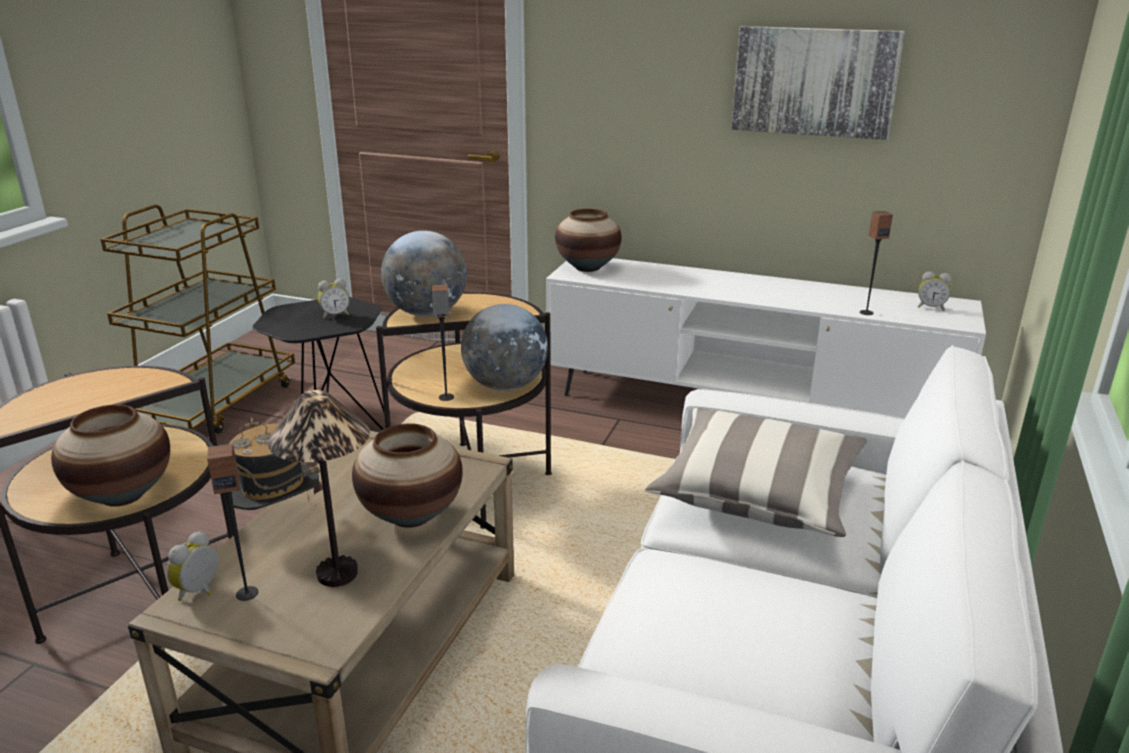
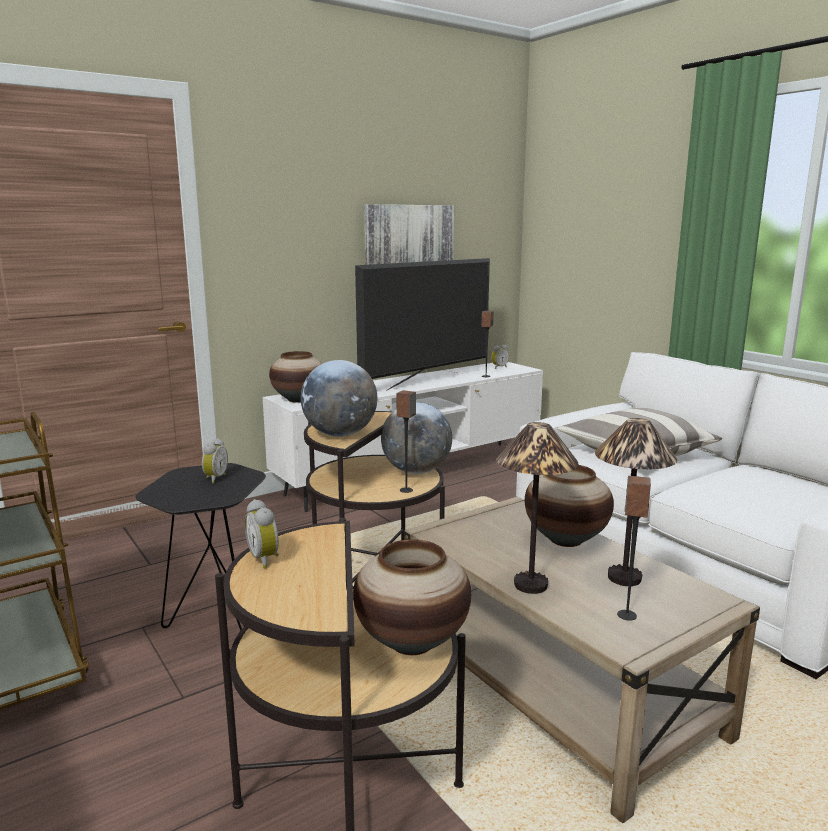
camera: 55 degrees left, 10 degrees down
alarm clock [167,531,218,601] -> alarm clock moved to [245,499,279,568]
hat [229,417,322,510] -> table lamp [497,422,578,594]
none -> television [355,258,490,391]

